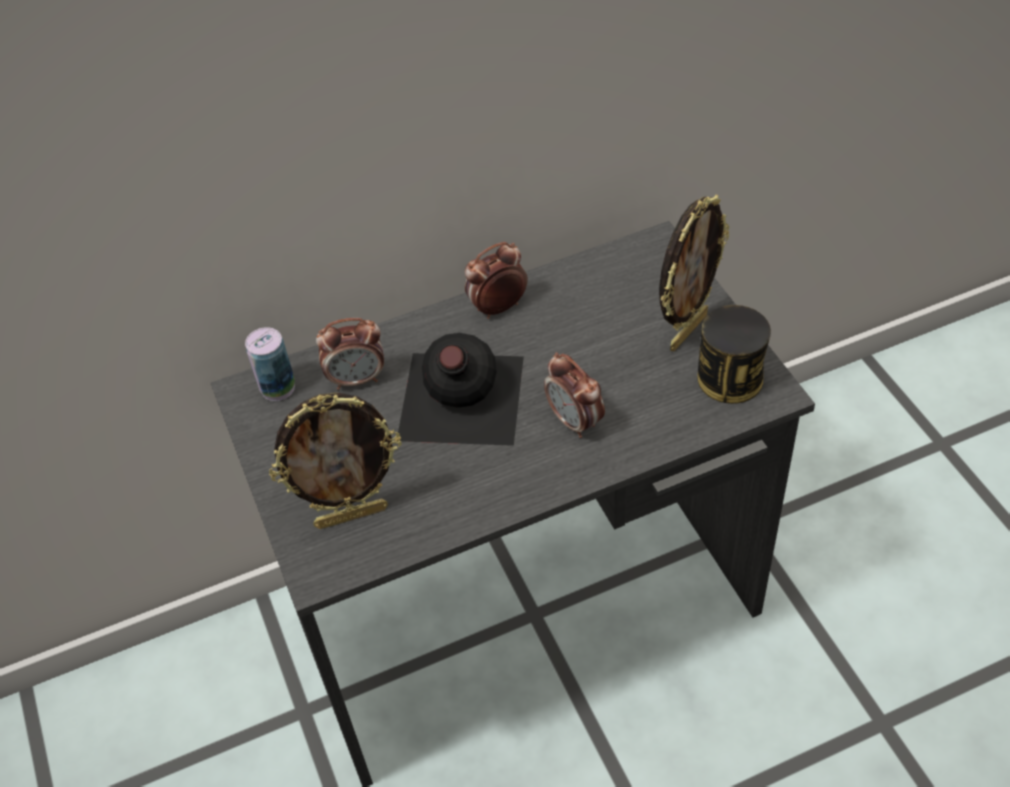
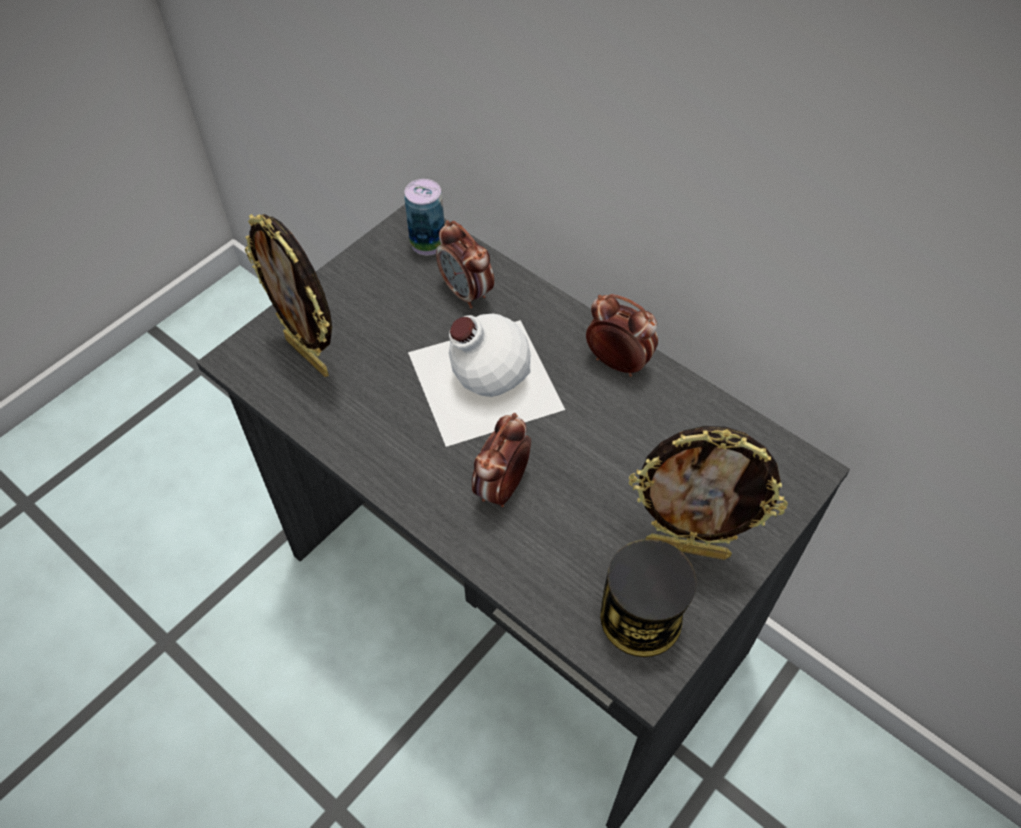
camera: 60 degrees right, 5 degrees up
black bottle [398,333,524,446] -> white bottle [408,314,565,447]

